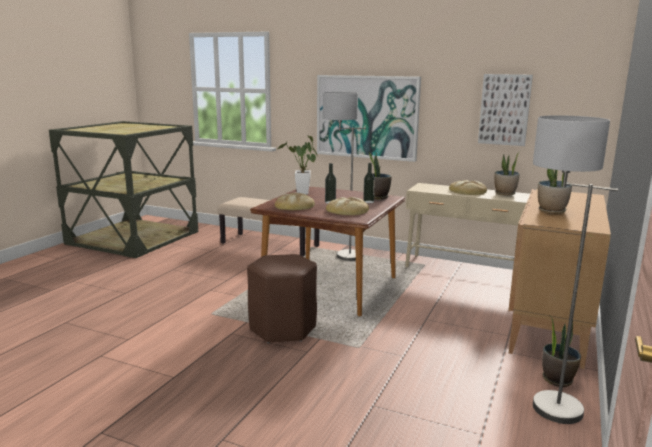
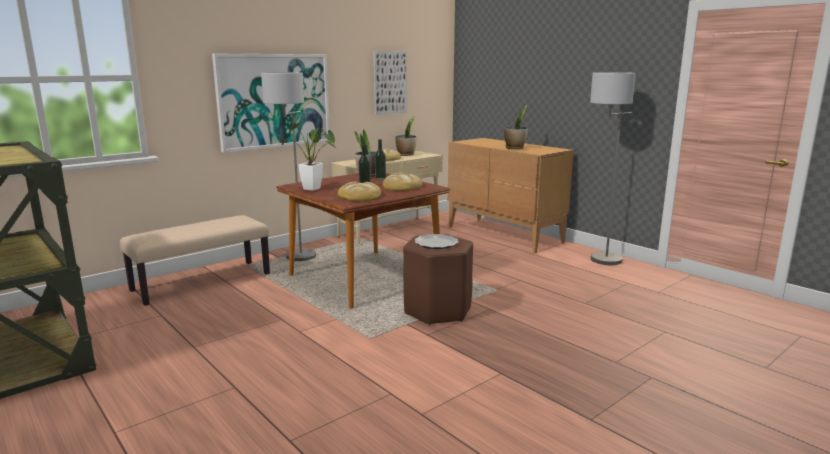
camera: 65 degrees left, 0 degrees up
potted plant [542,316,581,387] -> none
none -> plate [415,234,458,249]

